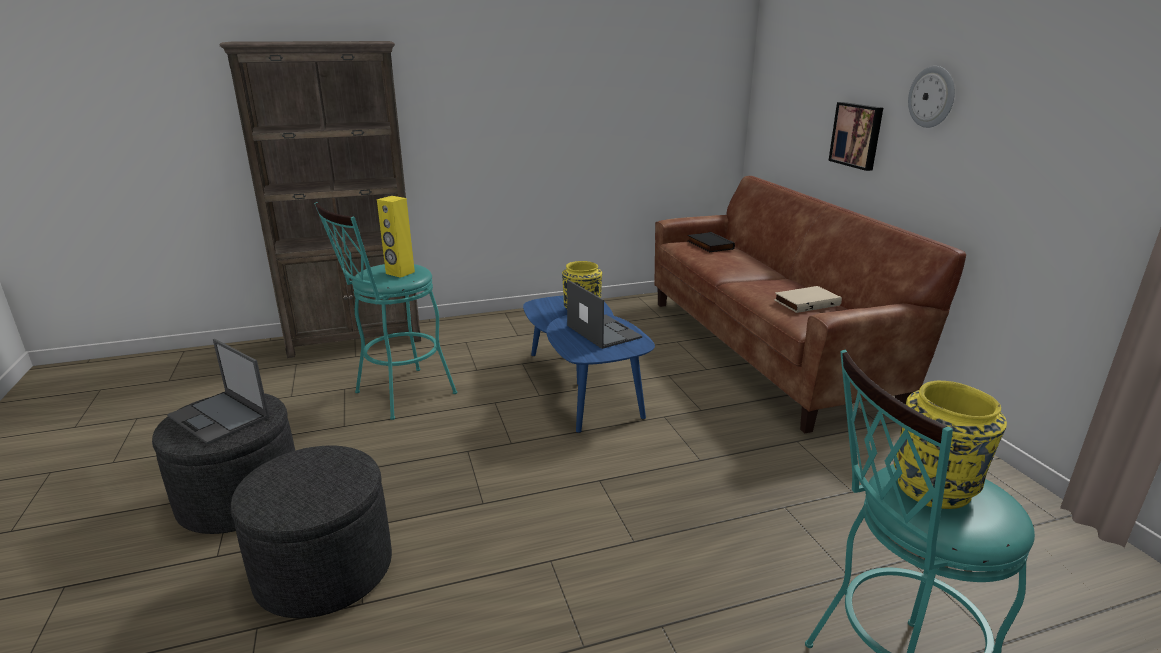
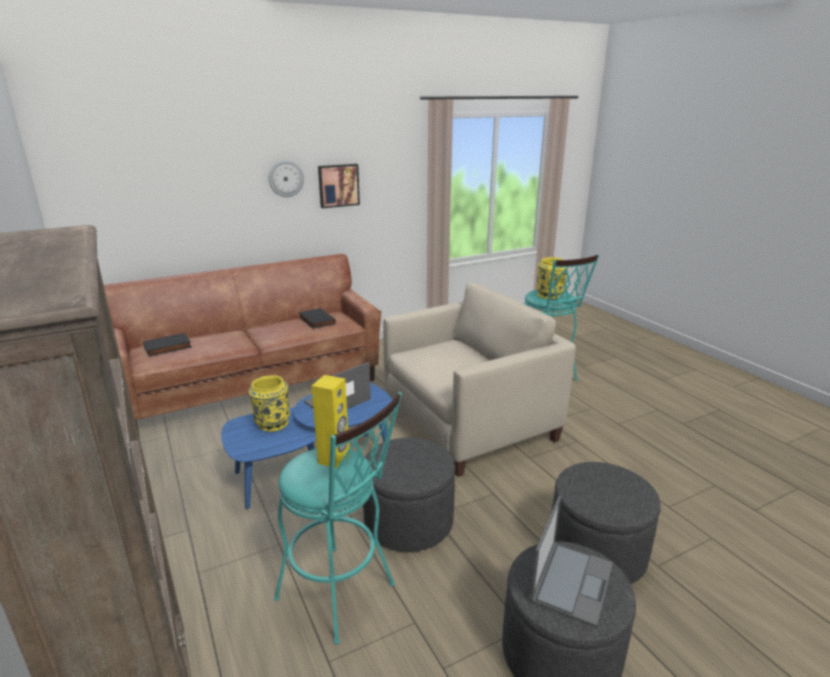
camera: 100 degrees left, 0 degrees up
beige book [774,286,842,313] -> black book [299,308,335,329]
picture [828,102,883,171] -> picture moved to [318,164,360,208]
none -> grey ottoman [363,438,455,552]
none -> beige armchair [383,283,576,477]

